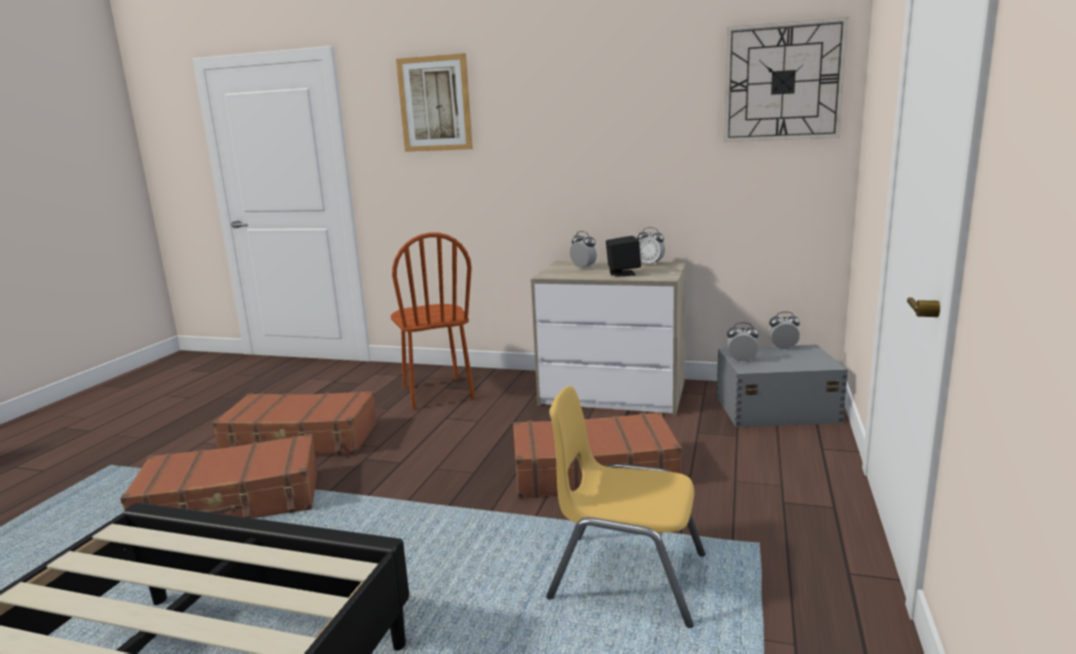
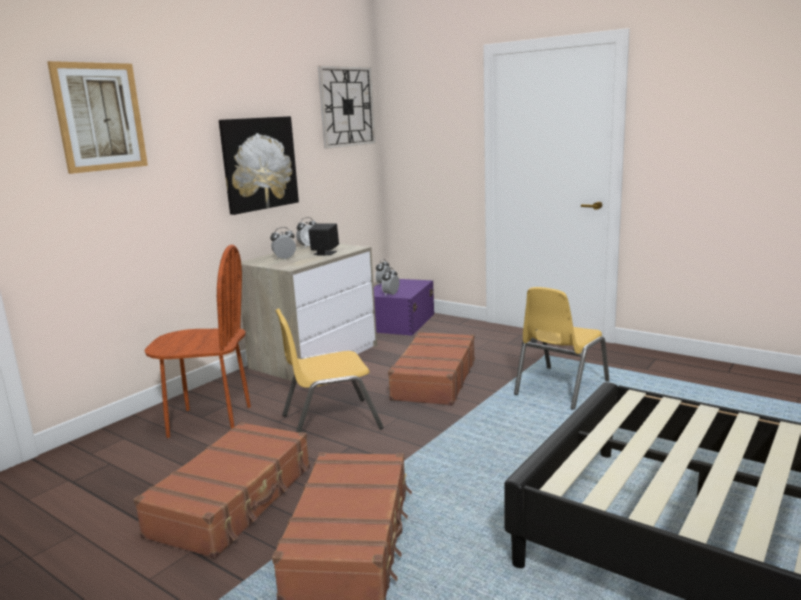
camera: 70 degrees left, 0 degrees up
grey storage box [717,345,848,427] -> purple storage box [374,279,434,336]
none -> picture [219,116,299,215]
none -> yellow chair [275,308,383,433]

